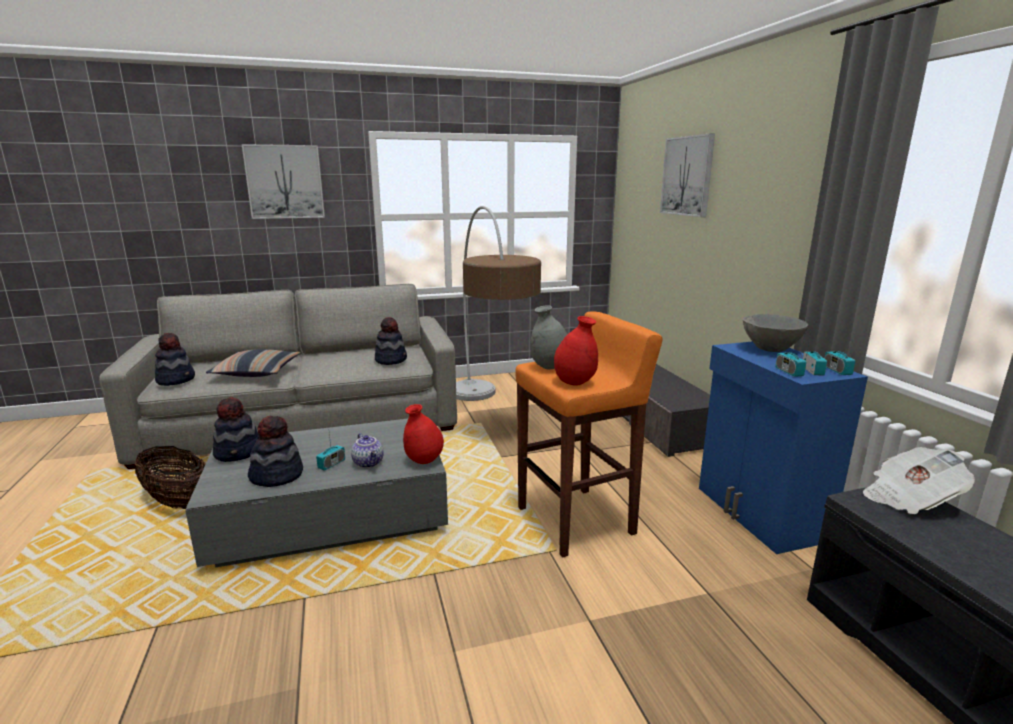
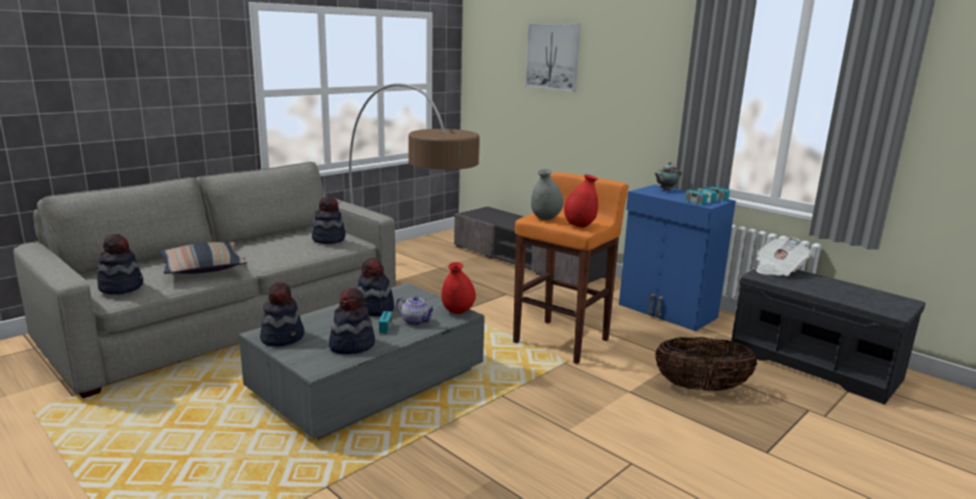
camera: 30 degrees left, 0 degrees up
basket [135,446,206,509] -> basket moved to [655,337,757,391]
picture [242,144,325,219] -> none
grey bowl [743,314,808,352] -> teapot [654,162,681,191]
none -> hat [357,258,394,316]

